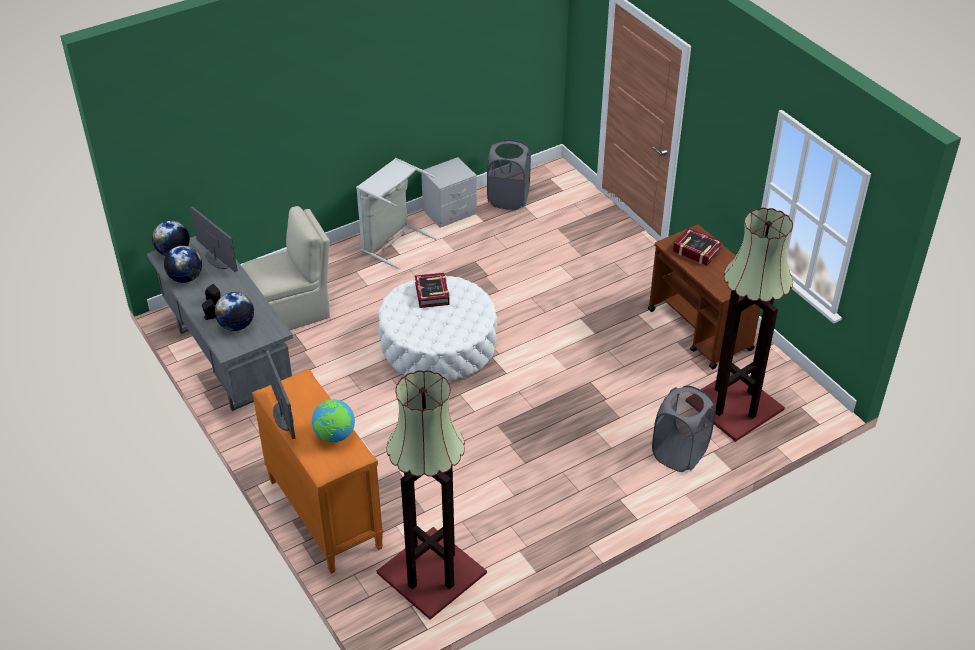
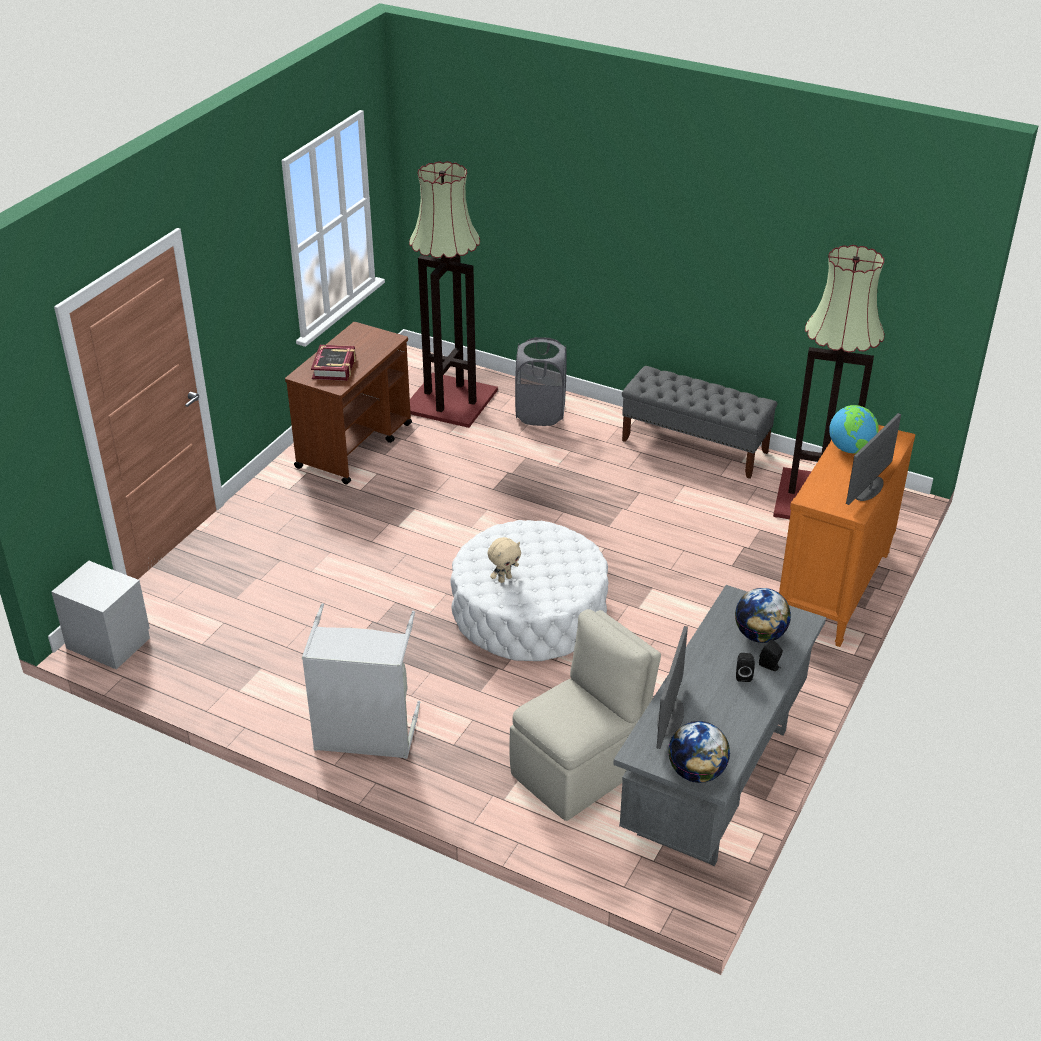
camera: 120 degrees left, 5 degrees down
globe [164,246,202,283] -> none
beige chair [242,206,330,330] -> beige chair turned 105 degrees clockwise [509,609,661,821]
book [415,273,449,308] -> beige plush toy [488,537,521,583]
grey nightstand [421,157,477,228] -> grey nightstand moved to [51,561,150,669]
grey laundry basket [487,139,531,210] -> none
none -> grey bench [622,366,777,479]

